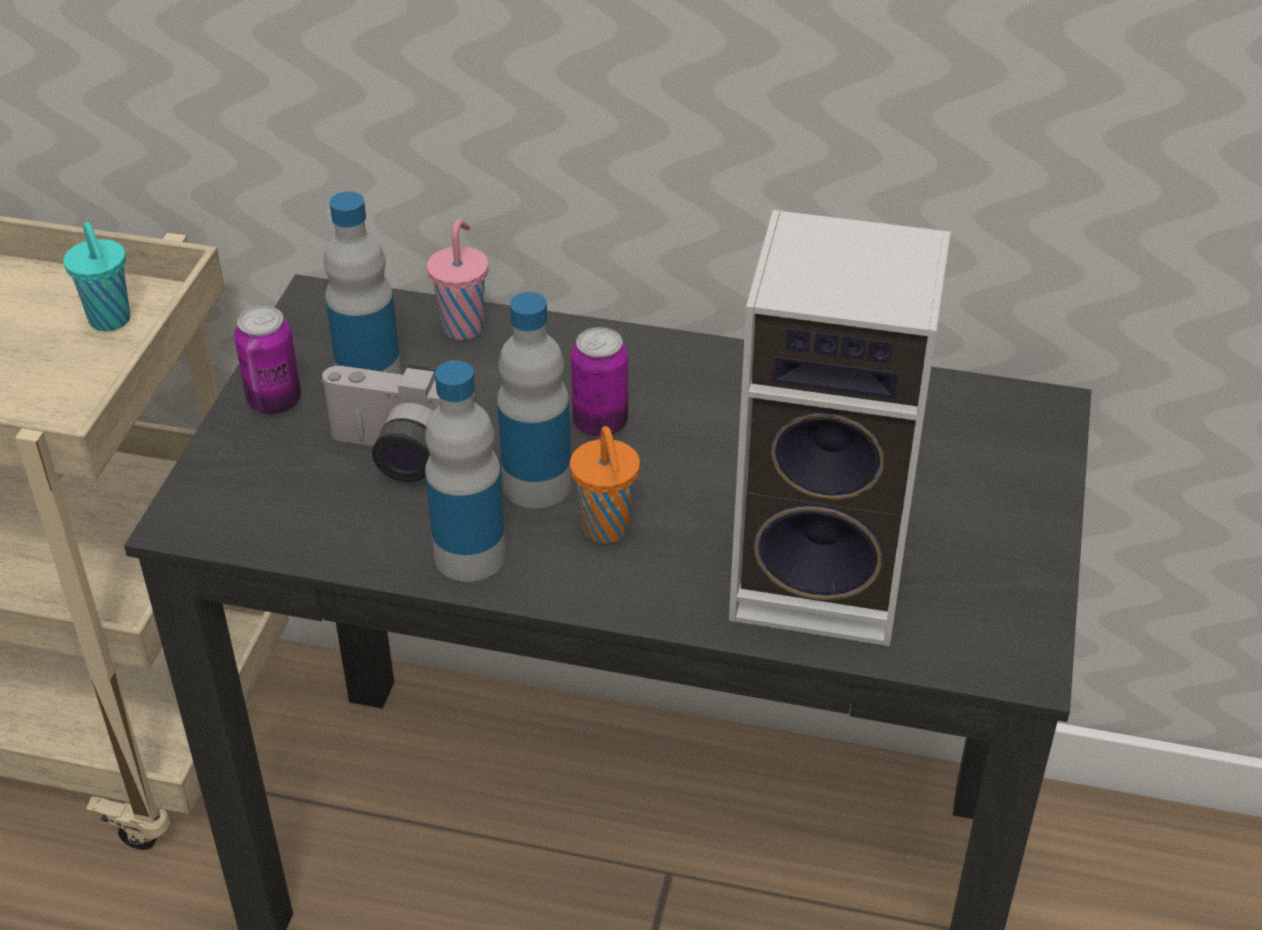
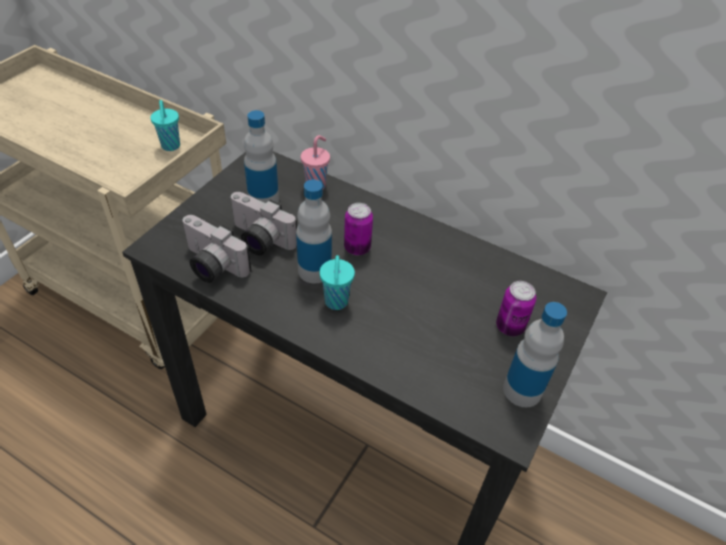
camera: 15 degrees right, 5 degrees up
can [234,306,301,415] -> can moved to [496,281,536,336]
bottle [425,360,506,582] -> bottle moved to [503,302,567,407]
orange cup [570,426,640,544] -> turquoise cup [319,255,355,310]
speaker [729,210,951,646] -> none
none -> camera [182,215,251,283]

